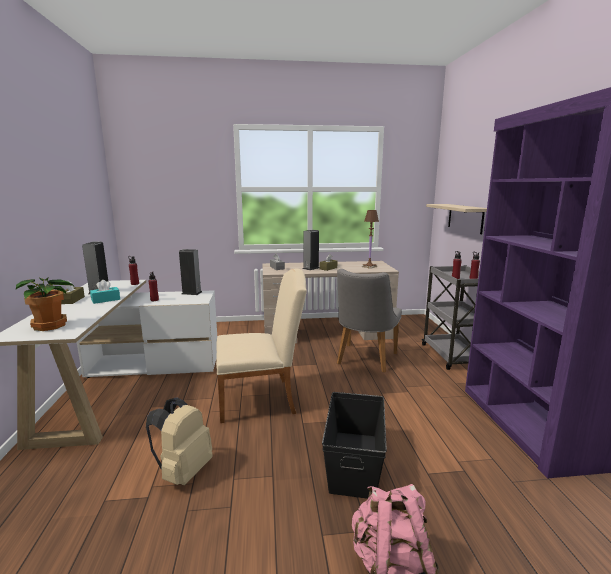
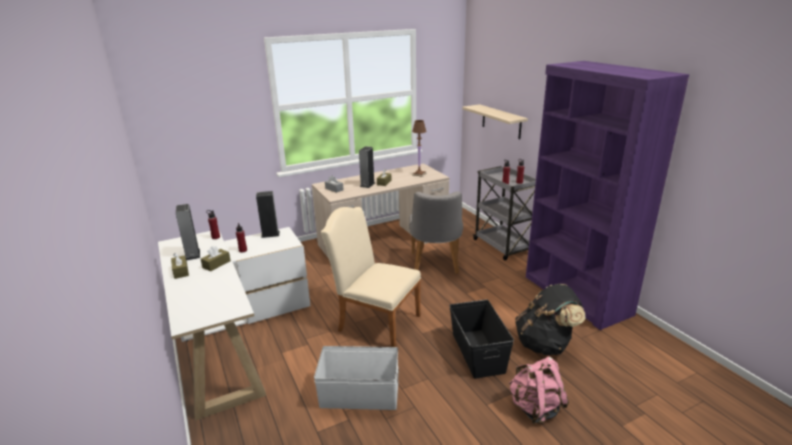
camera: 20 degrees left, 10 degrees up
potted plant [16,276,75,331] -> none
turquoise tissue box [90,280,120,304] -> brown tissue box [201,246,231,271]
beige backpack [146,398,212,485] -> white storage box [314,346,399,410]
beige chair [216,269,307,423] -> beige chair turned 120 degrees counterclockwise [321,207,421,347]
none -> black backpack [515,284,586,355]

